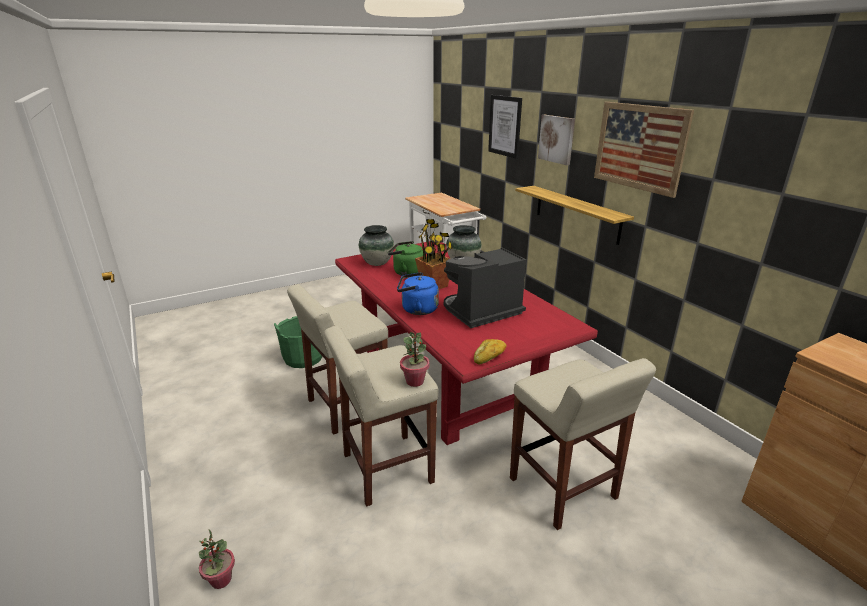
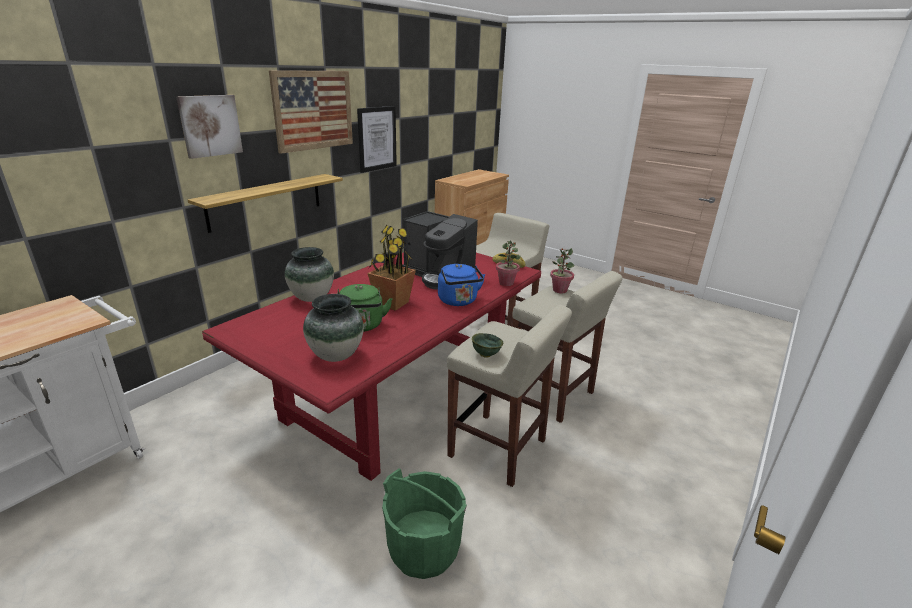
camera: 115 degrees left, 0 degrees up
potted plant [199,529,235,589] -> potted plant moved to [496,241,521,286]
picture [488,95,522,159] -> picture moved to [357,106,397,173]
none -> green bowl [472,333,503,357]

